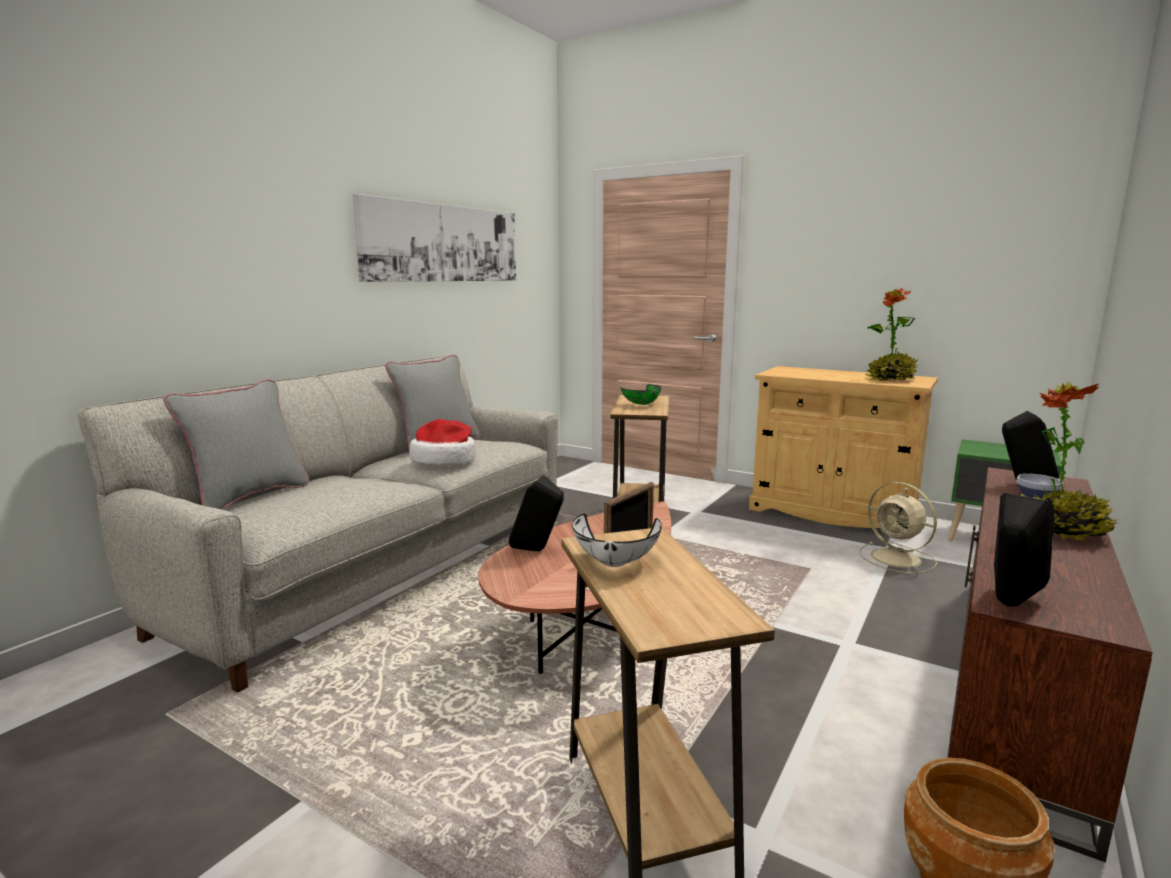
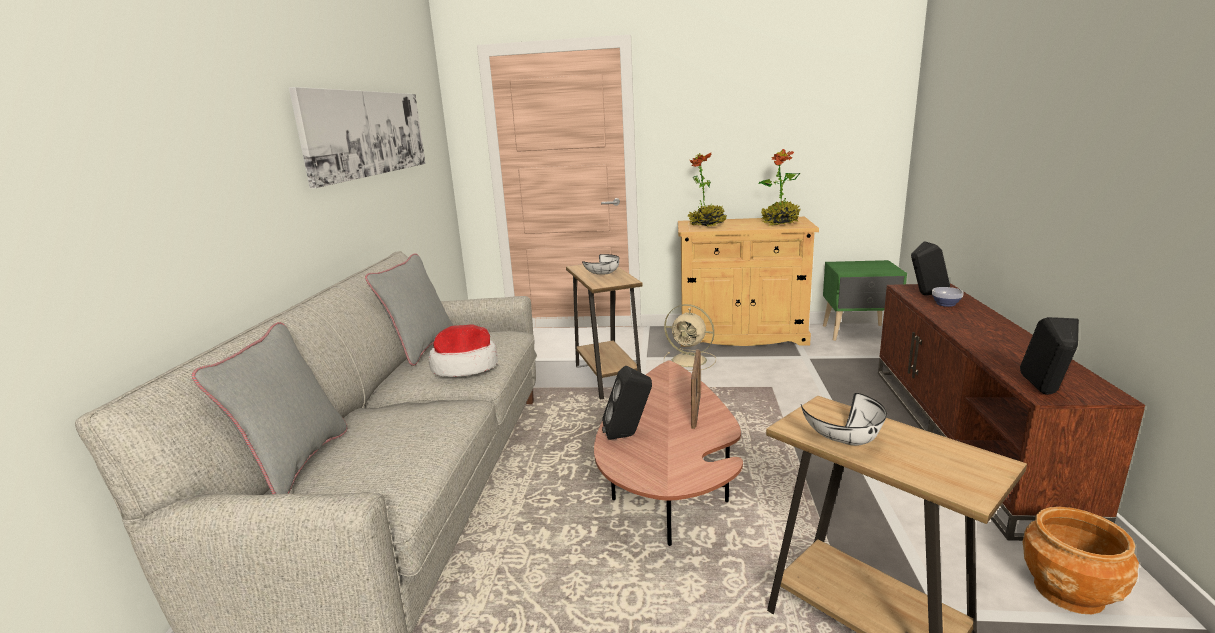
camera: 25 degrees left, 5 degrees up
green bowl [621,384,662,405] -> white bowl [582,254,619,275]
beige fan [859,482,937,573] -> beige fan moved to [664,304,716,371]
potted plant [1021,382,1119,542] -> potted plant moved to [688,153,727,226]

